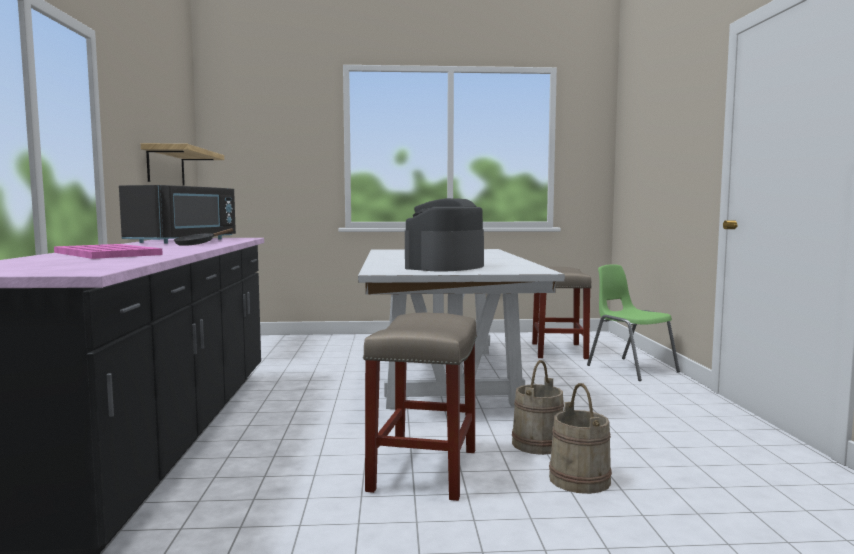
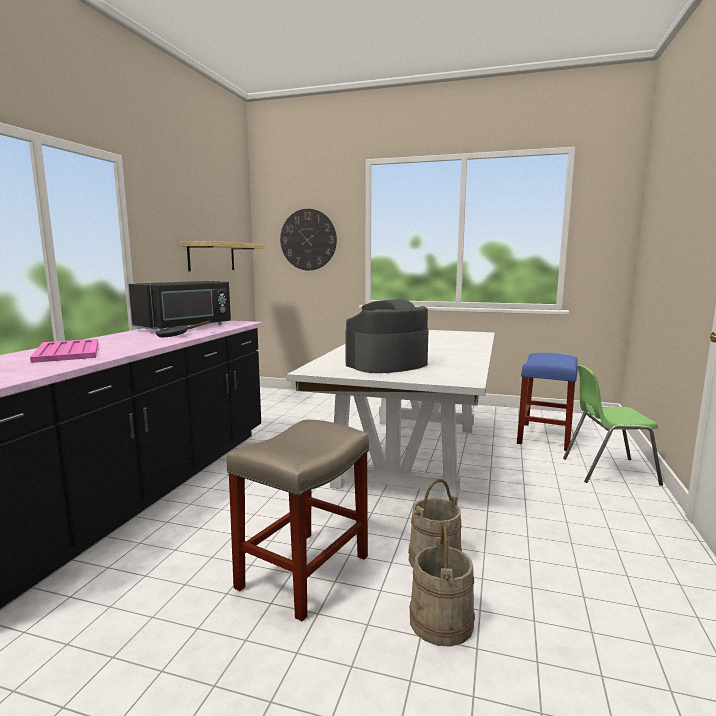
camera: 20 degrees right, 5 degrees up
beige stool [532,267,592,359] -> blue stool [517,353,578,451]
green chair [587,264,680,381] -> green chair turned 75 degrees counterclockwise [563,365,663,486]
none -> wall clock [280,209,337,270]

